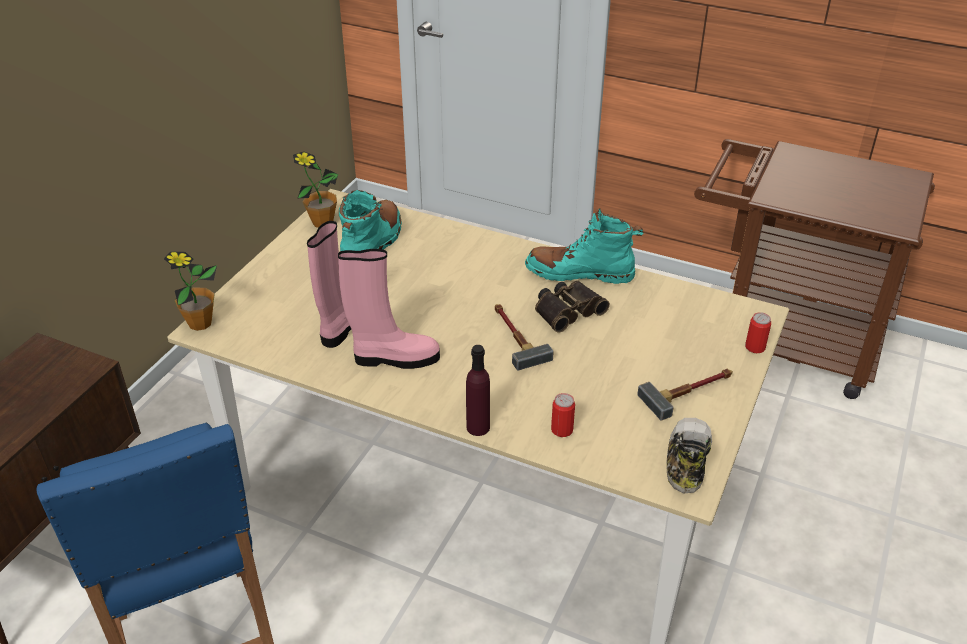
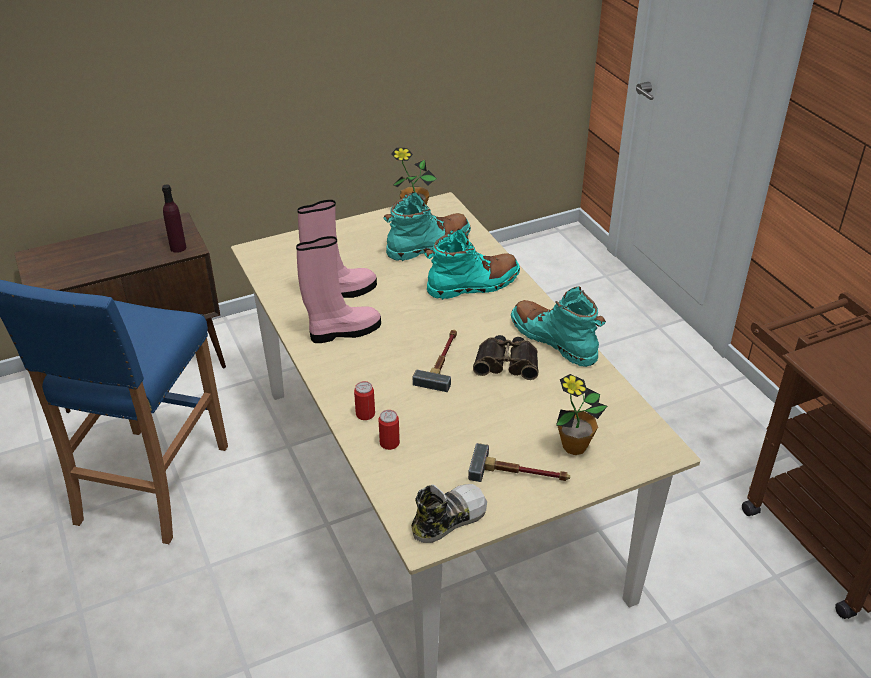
camera: 40 degrees right, 0 degrees up
potted plant [164,252,217,331] -> potted plant moved to [556,374,607,455]
pink boot [338,249,440,369] -> pink boot turned 60 degrees counterclockwise [296,236,381,343]
purple bottle [466,345,490,436] -> purple bottle moved to [162,184,186,253]
can [745,312,771,353] -> can moved to [354,381,375,420]
none -> turquoise boot [424,228,520,300]

